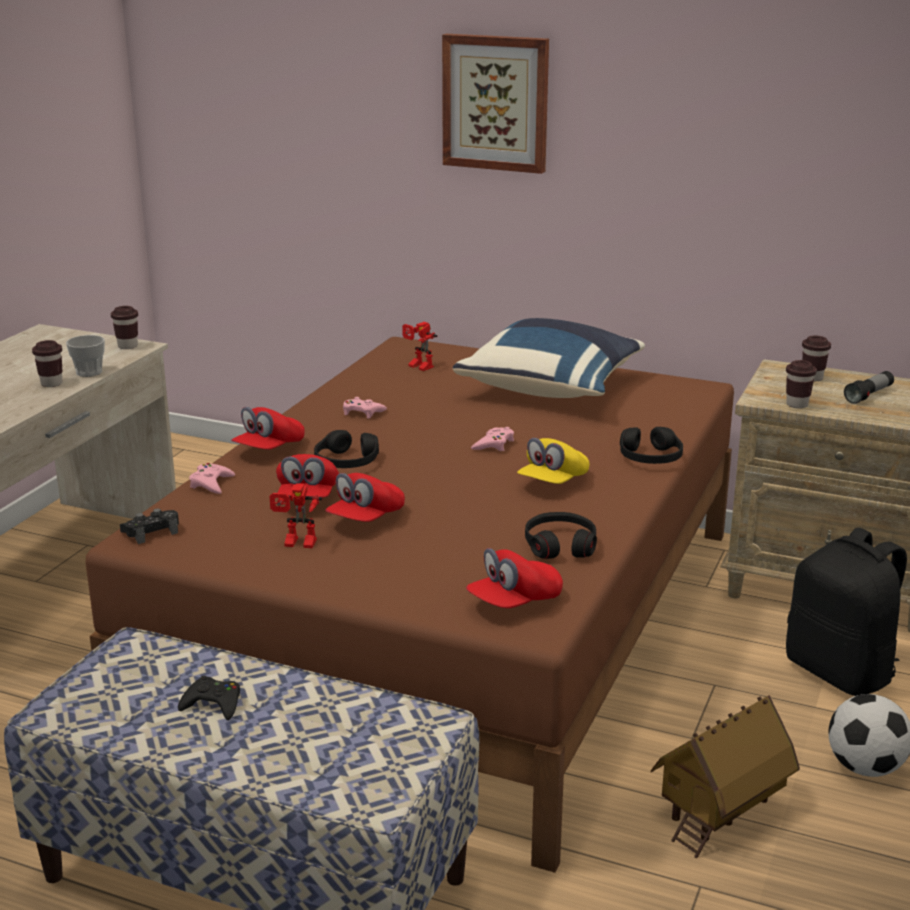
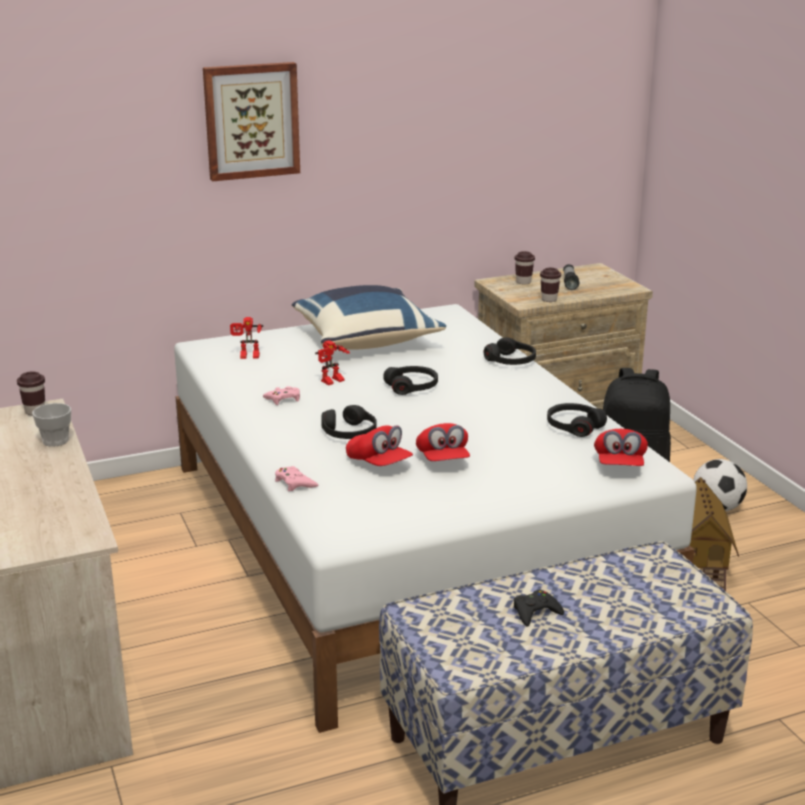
camera: 45 degrees left, 0 degrees up
brown cup [32,340,62,387] -> none
brown bed [86,337,734,873] -> white bed [174,304,697,733]
black game controller [120,509,179,544] -> none
red cap [231,407,305,450] -> none
toy robot [270,483,322,548] -> toy robot moved to [315,340,350,385]
pink game controller [471,427,514,451] -> black headphones [383,366,438,395]
yellow cap [517,438,589,484] -> none

